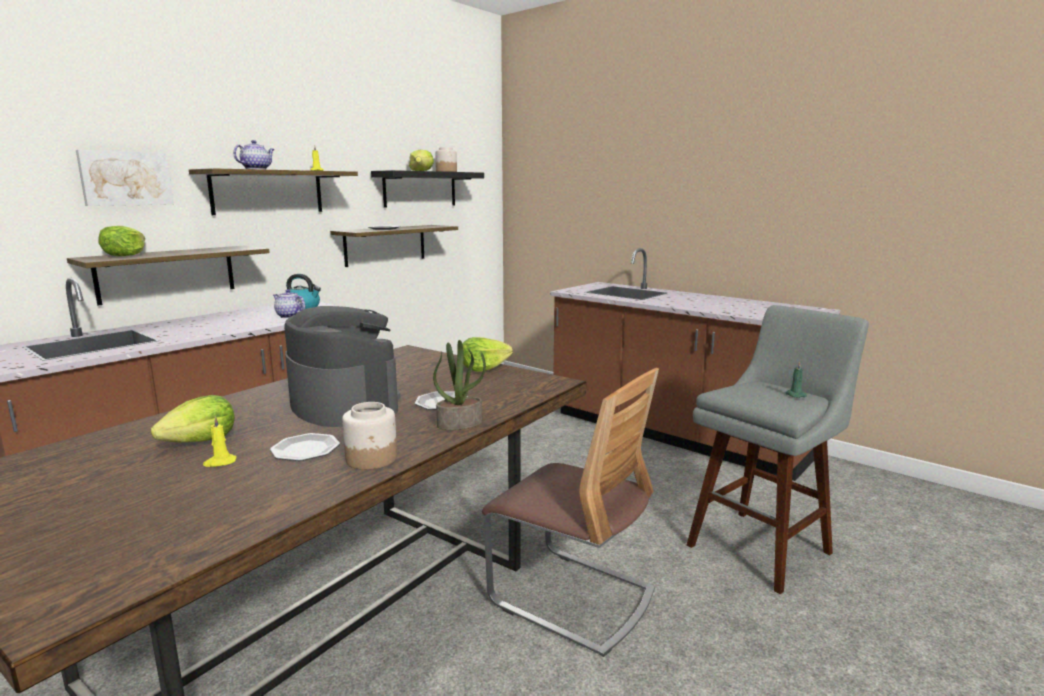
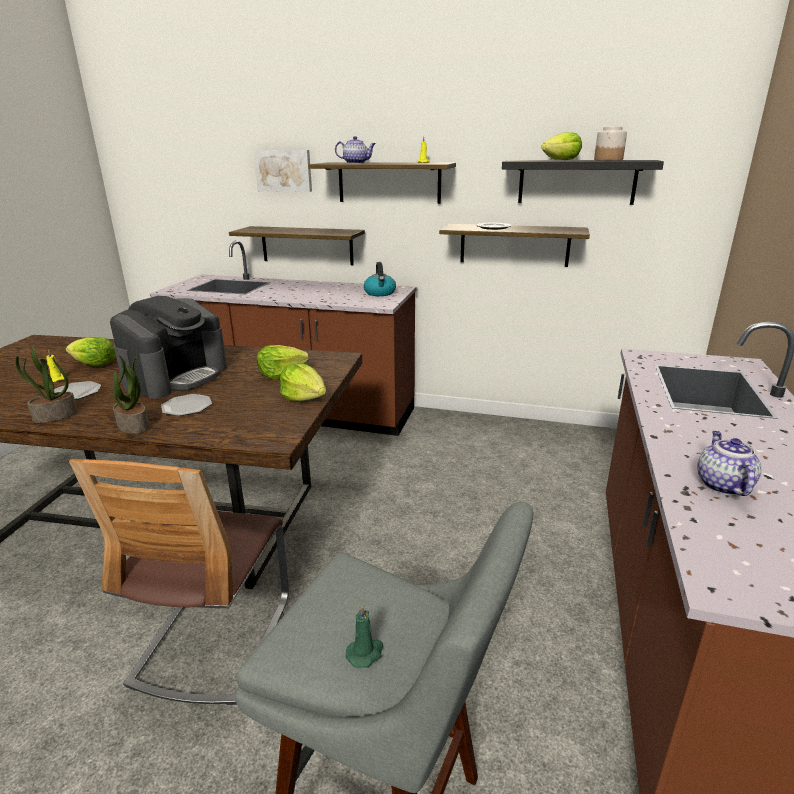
camera: 65 degrees right, 10 degrees up
lettuce [99,226,145,256] -> lettuce moved to [257,345,309,379]
teapot [273,289,305,318] -> teapot moved to [697,431,761,496]
jar [342,402,397,470] -> potted plant [15,348,78,423]

